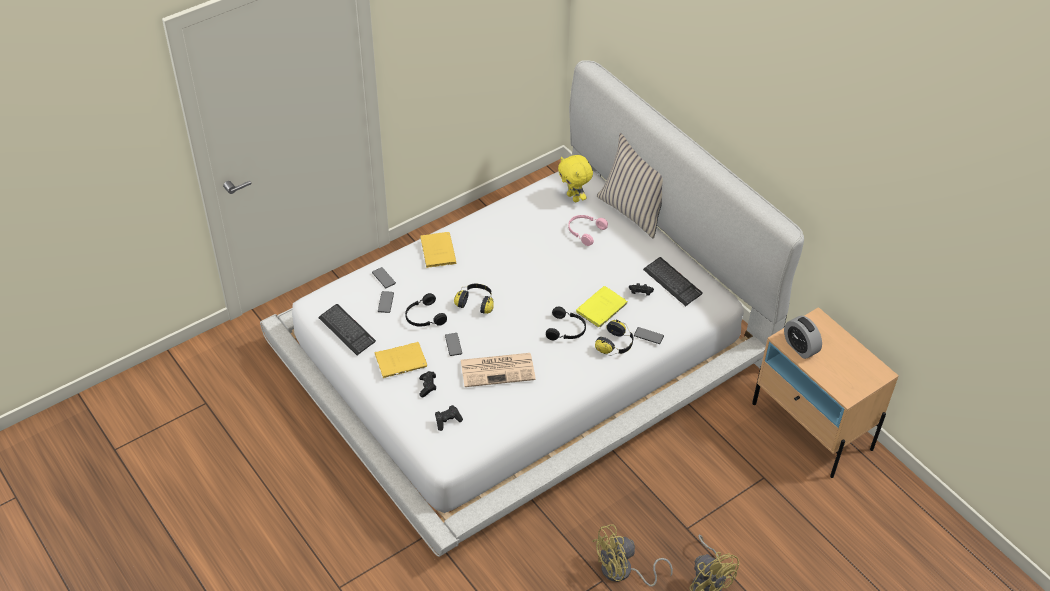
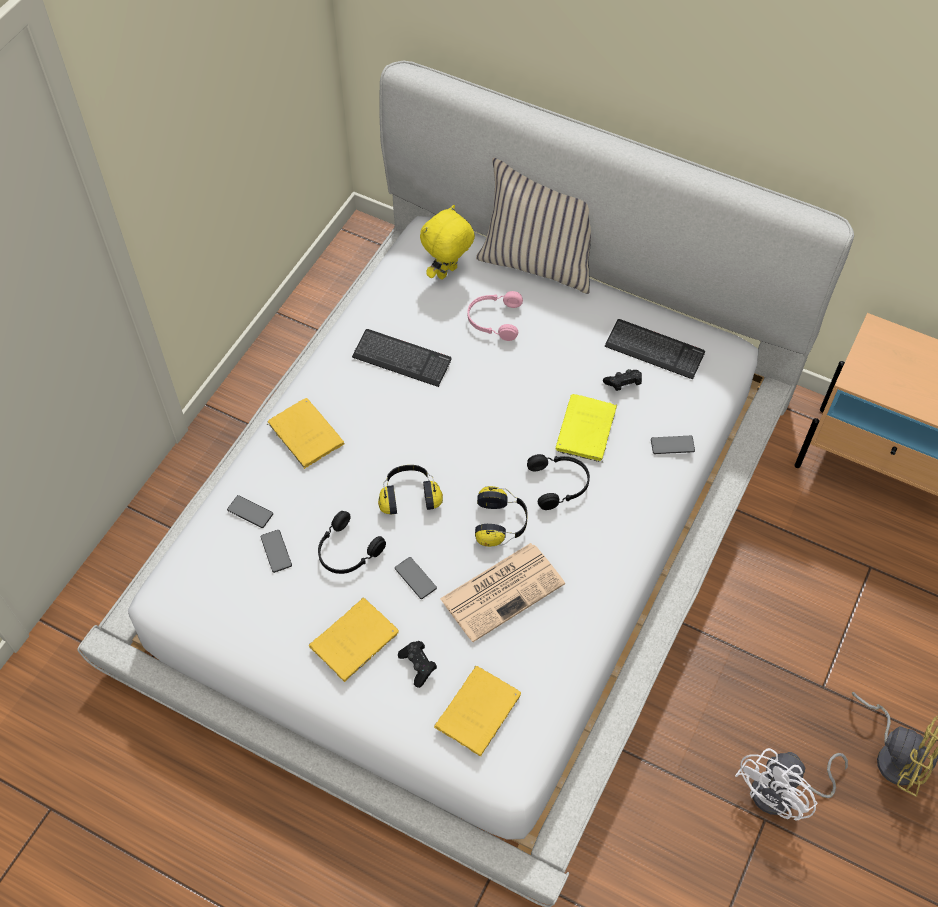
camera: 25 degrees left, 10 degrees up
keyboard [318,304,376,355] -> keyboard moved to [352,329,452,387]
black game controller [435,405,463,431] -> yellow book [434,666,521,756]
yellow plush toy [558,155,593,202] -> yellow plush toy turned 105 degrees clockwise [420,205,475,279]
yellow fan [592,524,673,587] -> white fan [735,748,848,820]
headphones [595,320,633,356] -> headphones moved to [475,486,528,547]
alarm clock [784,316,822,359] -> none

